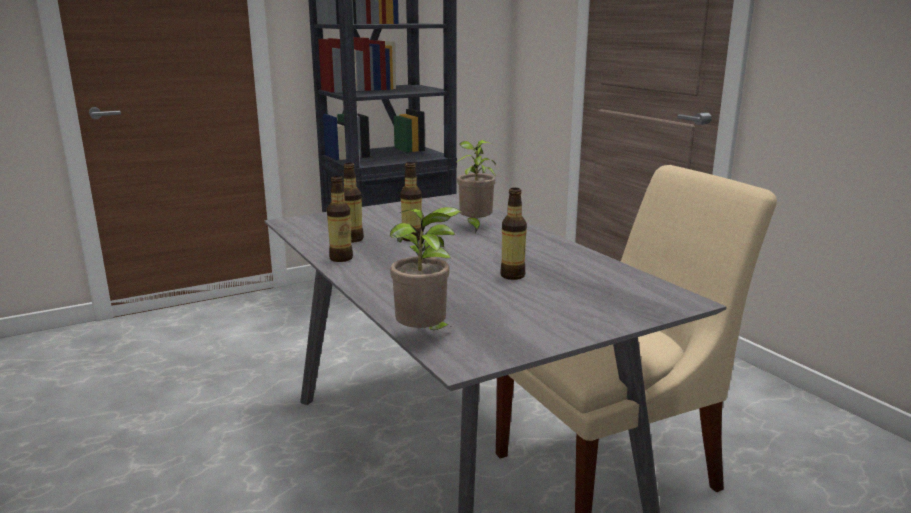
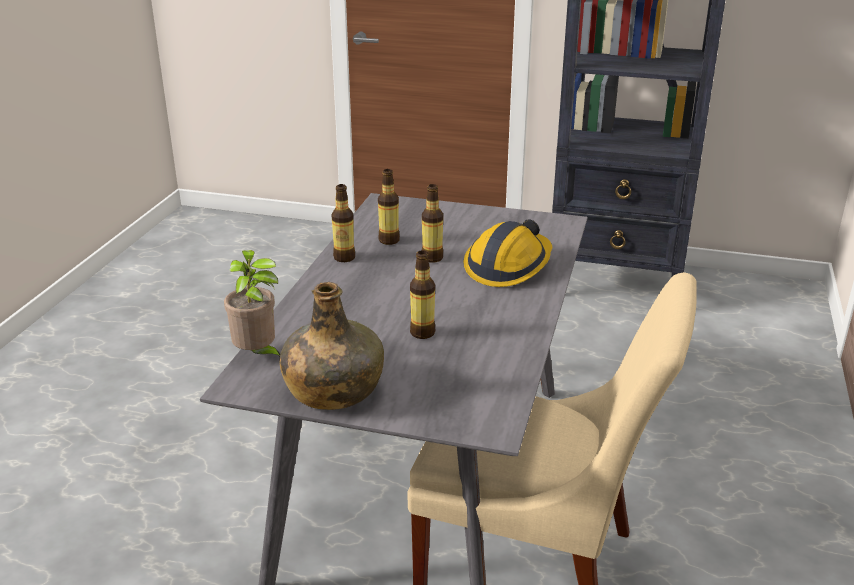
camera: 45 degrees right, 10 degrees up
potted plant [457,140,496,233] -> hard hat [463,219,553,287]
none -> green bottle [279,282,384,410]

